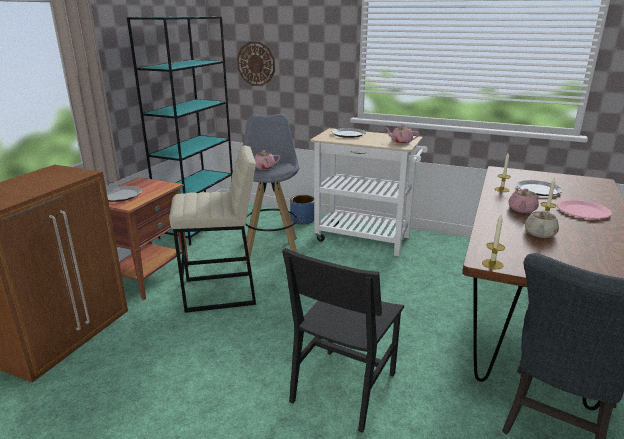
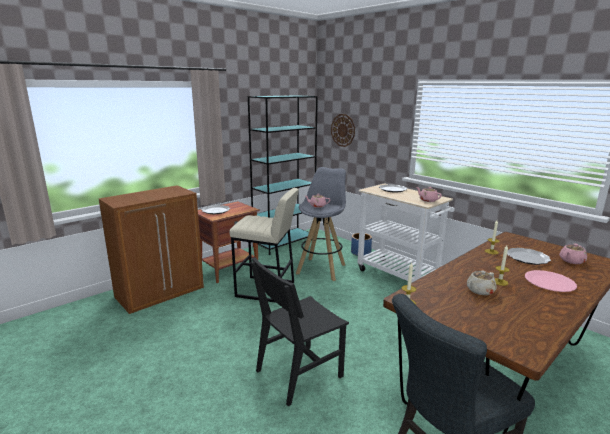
camera: 25 degrees right, 5 degrees down
pink teapot [508,188,539,213] -> pink teapot moved to [559,244,587,264]

